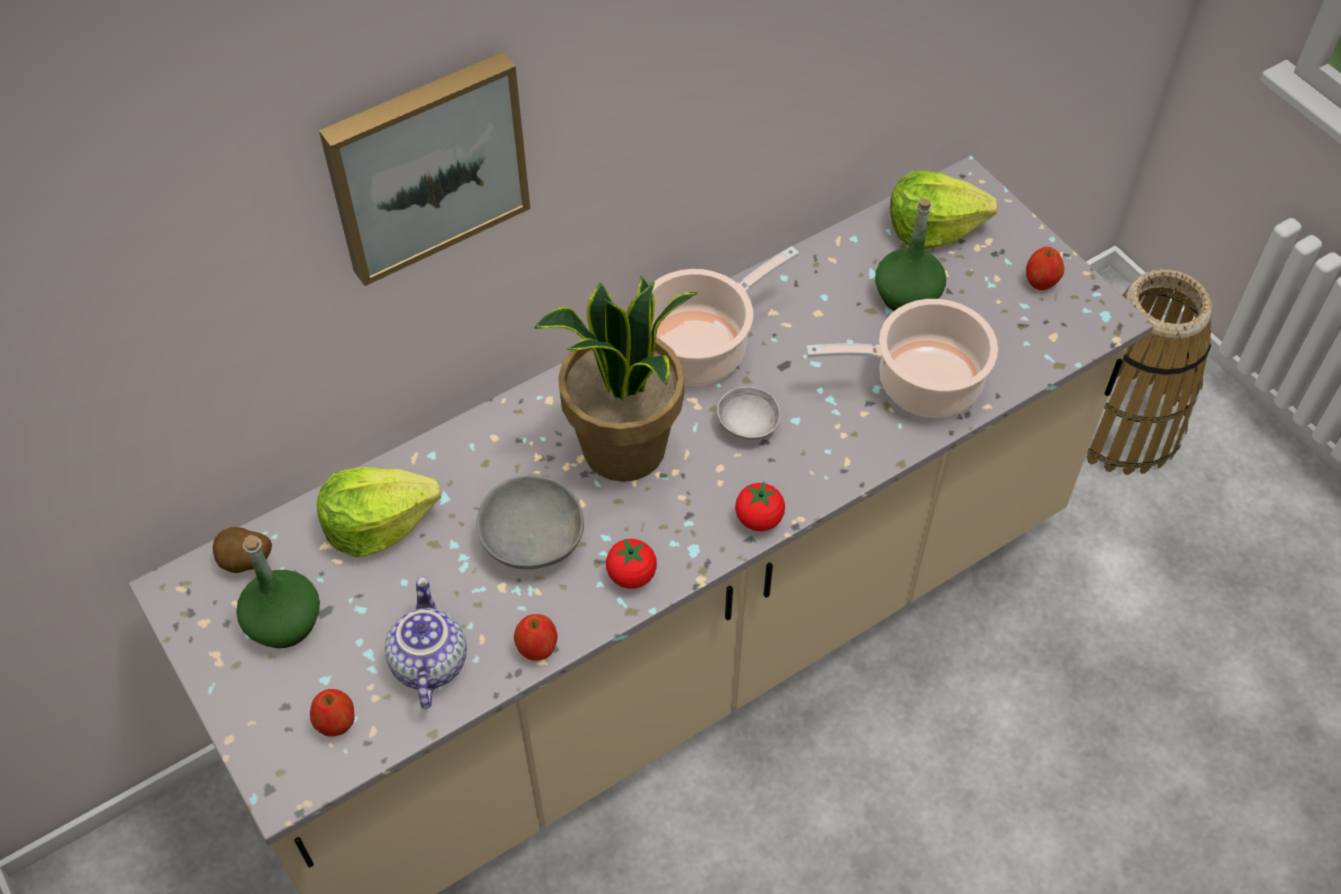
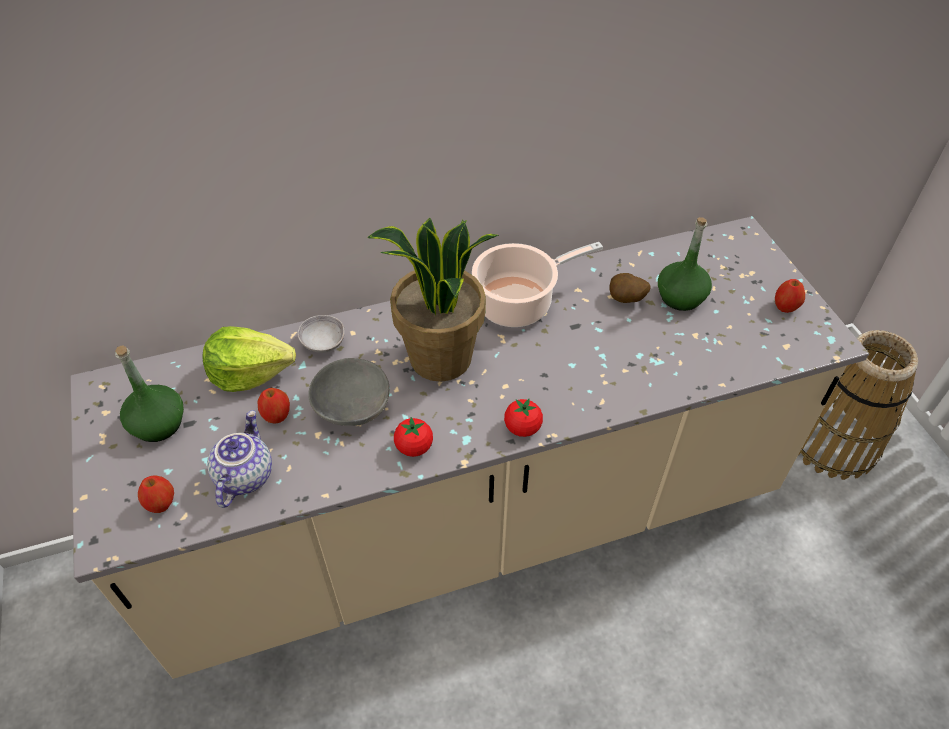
camera: 15 degrees right, 5 degrees down
potato [213,527,272,573] -> potato moved to [609,273,651,303]
picture [319,52,530,286] -> none
apple [514,614,558,661] -> apple moved to [258,388,290,424]
grey bowl [717,387,781,440] -> grey bowl moved to [298,315,345,353]
cooking pot [806,299,998,418] -> none
lettuce [890,171,998,249] -> none

